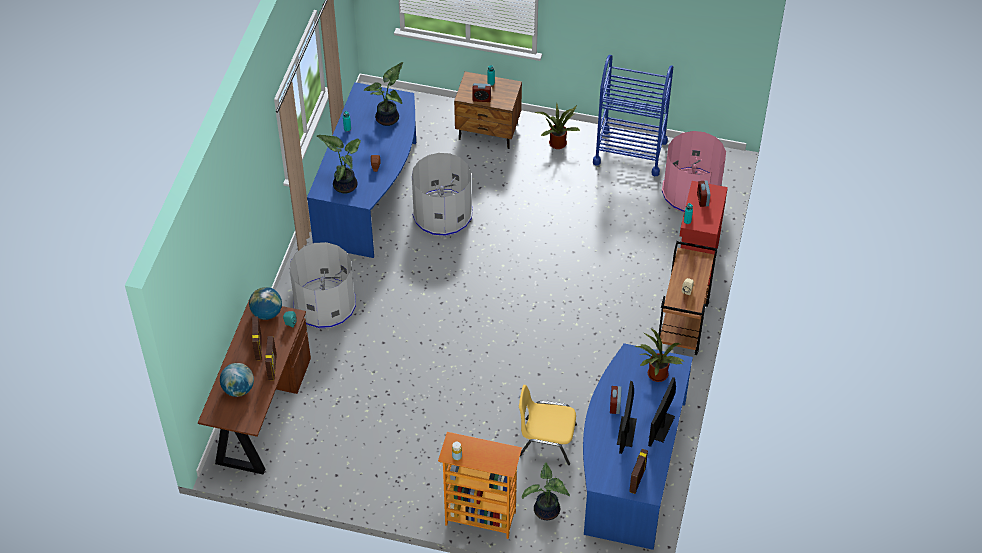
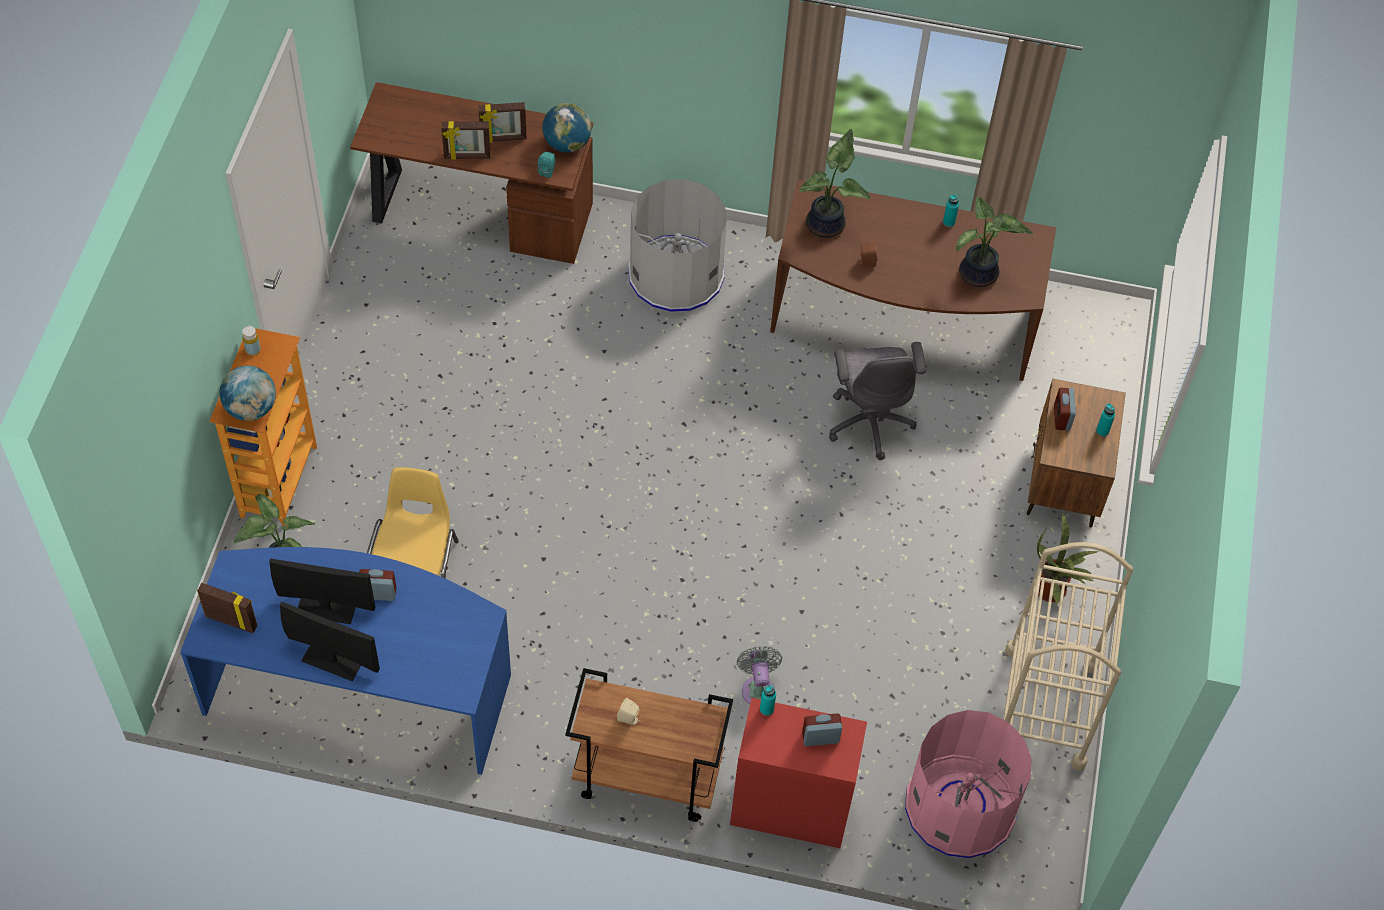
camera: 85 degrees right, 5 degrees up
globe [220,363,254,397] -> globe moved to [219,366,276,421]
blue desk [307,82,416,258] -> brown desk [770,179,1056,381]
grey trash can [412,153,473,236] -> grey office chair [829,342,926,460]
blue cart [593,55,673,176] -> beige cart [1003,542,1133,771]
potted plant [635,328,685,382] -> none
none -> grey fan [737,646,782,704]

